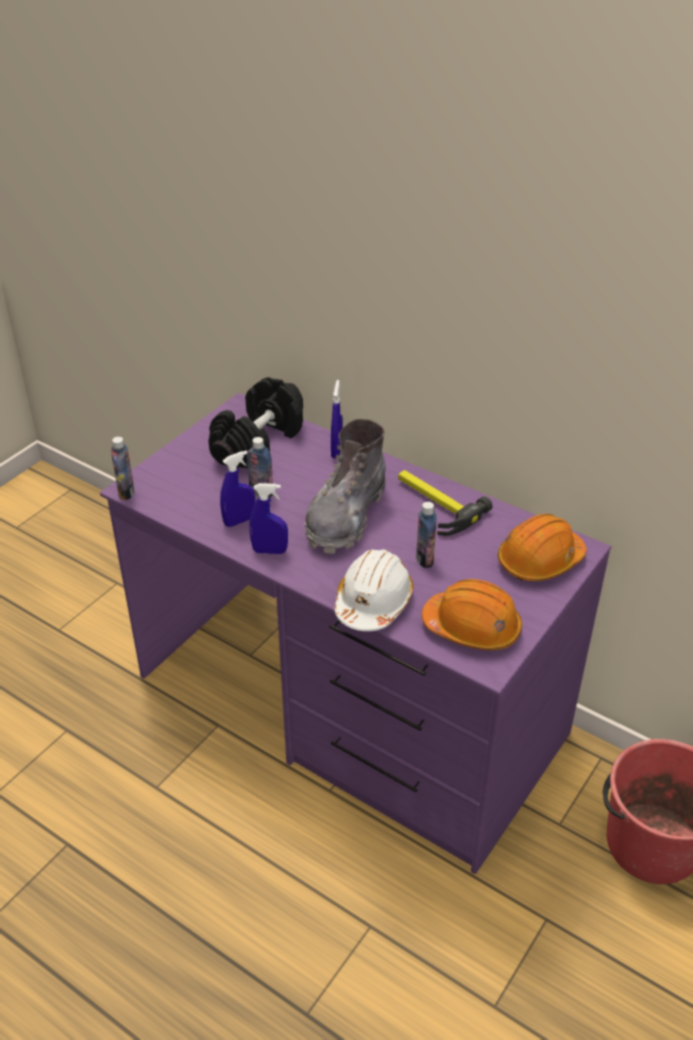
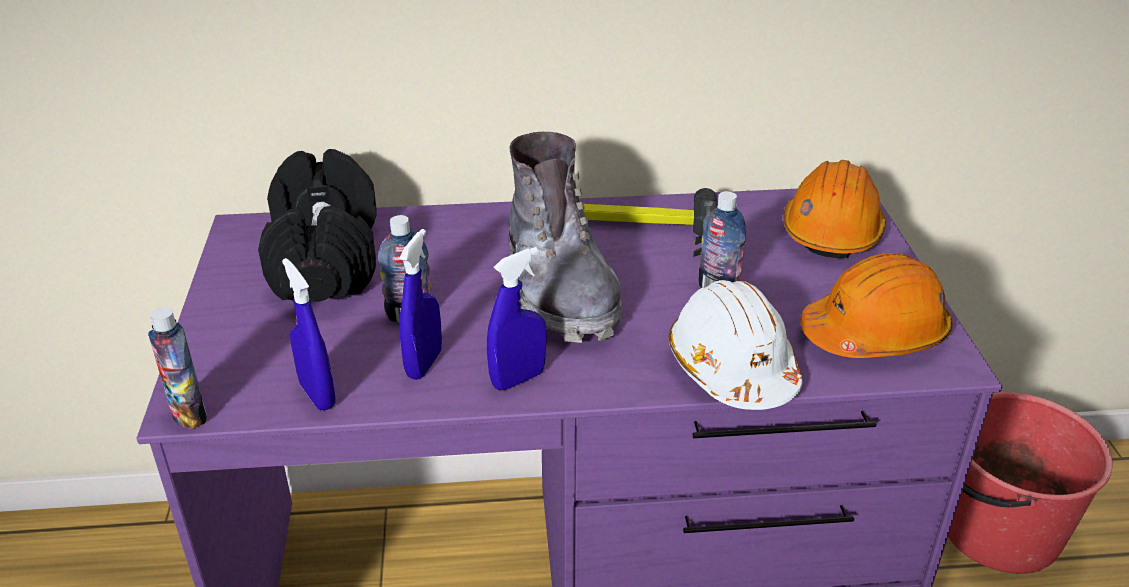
camera: 40 degrees left, 5 degrees down
blue spray bottle [331,380,343,459] -> blue spray bottle moved to [282,258,336,411]

